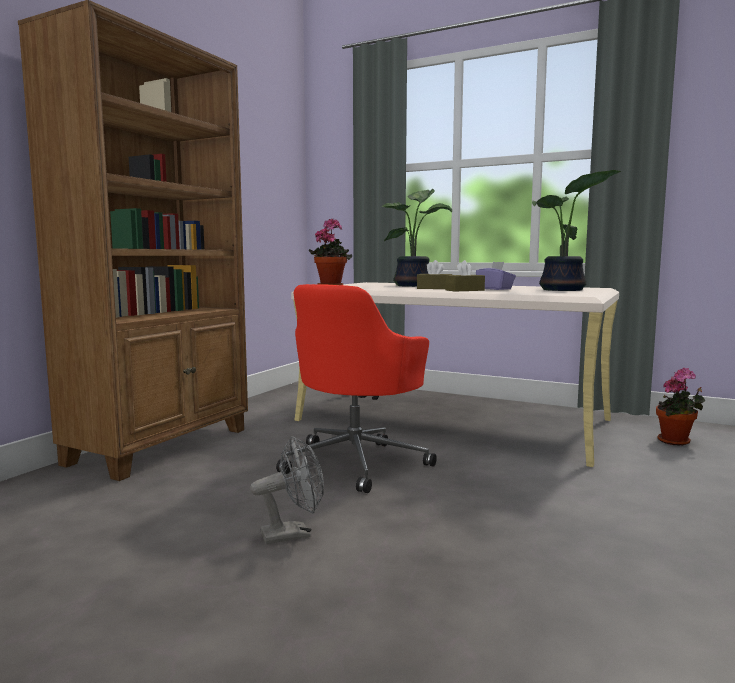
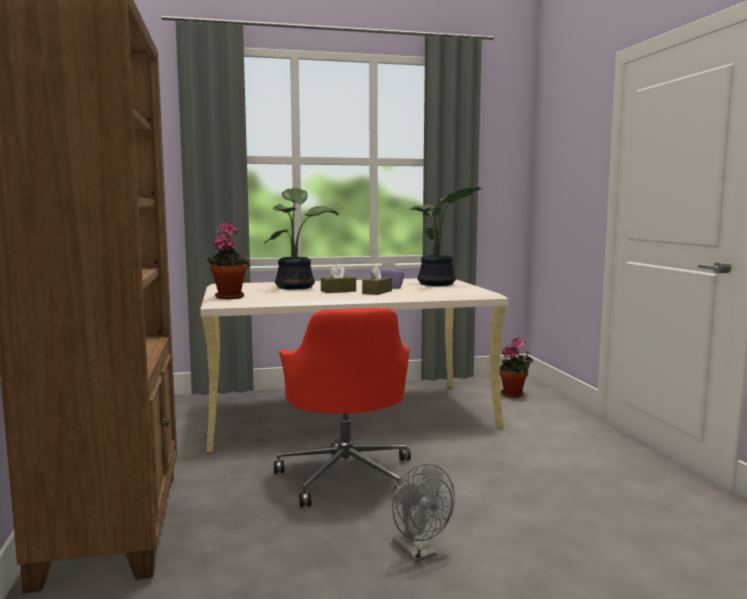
camera: 40 degrees left, 0 degrees up
grey fan [250,436,324,544] -> grey fan turned 120 degrees clockwise [392,464,455,562]

